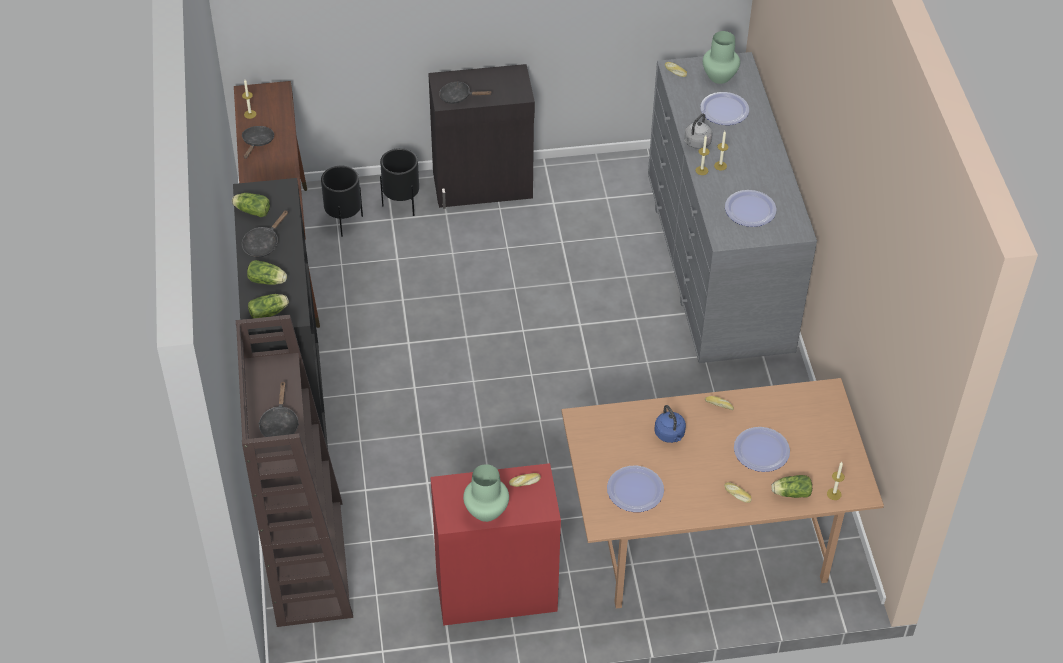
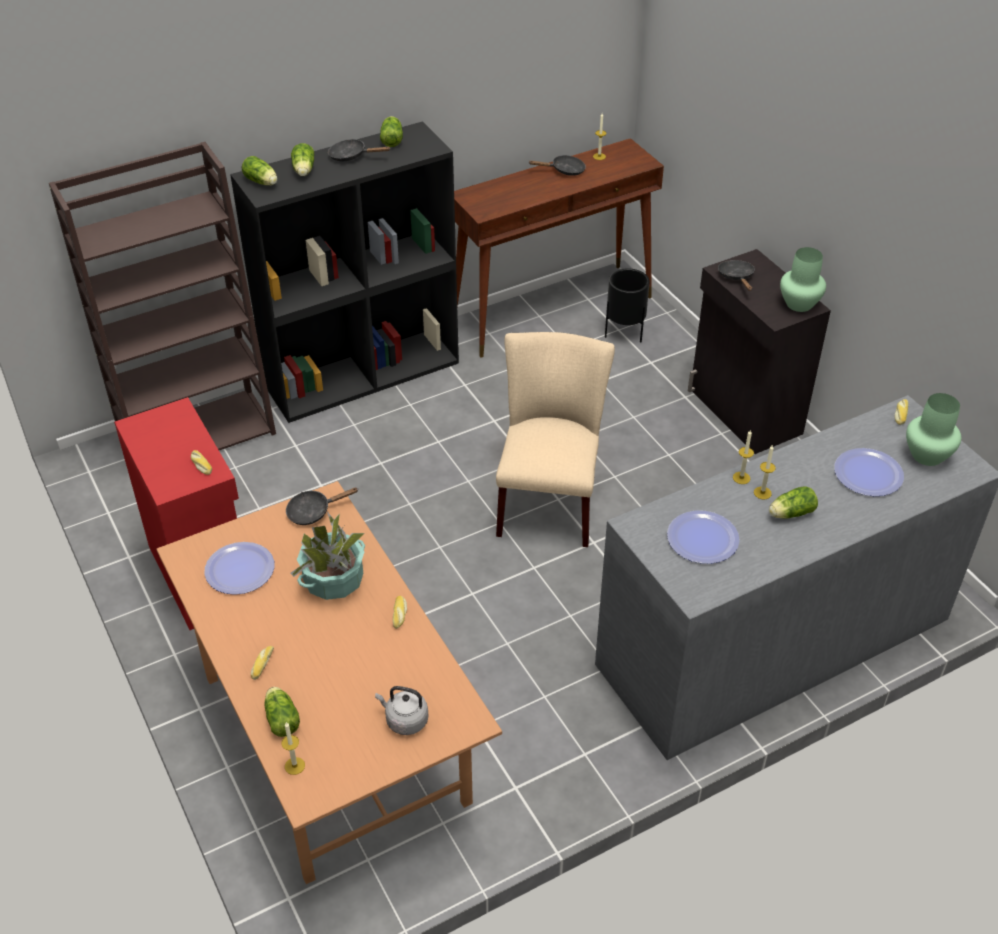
camera: 70 degrees right, 5 degrees down
black frying pan [258,382,299,437] -> black frying pan moved to [286,487,359,525]
black planter [380,148,419,216] -> none
green vase [463,464,509,522] -> green vase moved to [780,247,826,312]
blue kettle [655,405,686,443] -> potted plant [291,512,365,600]
grey kettle [684,113,712,149] -> grey kettle moved to [375,686,428,735]
plate [734,427,790,472] -> none
none -> beige chair [496,332,615,547]
none -> lettuce [769,486,818,519]

